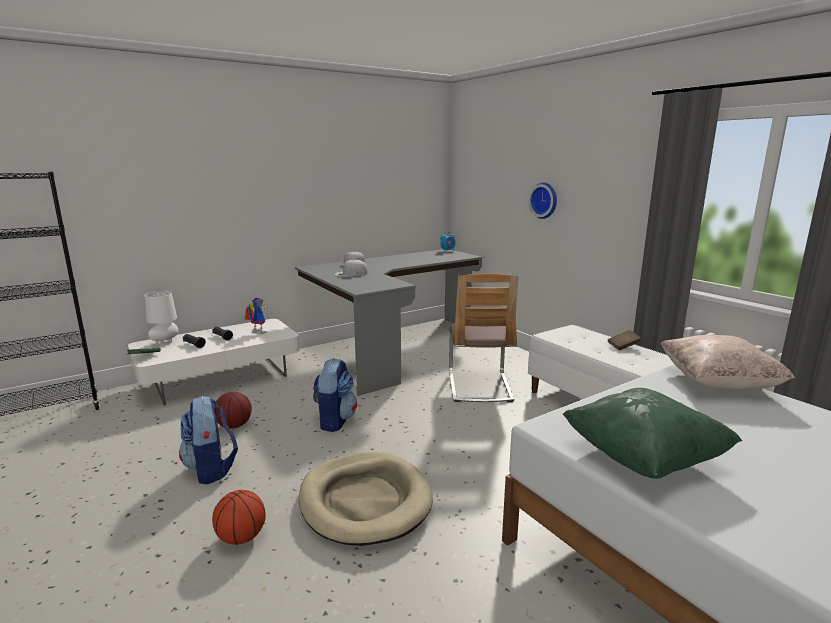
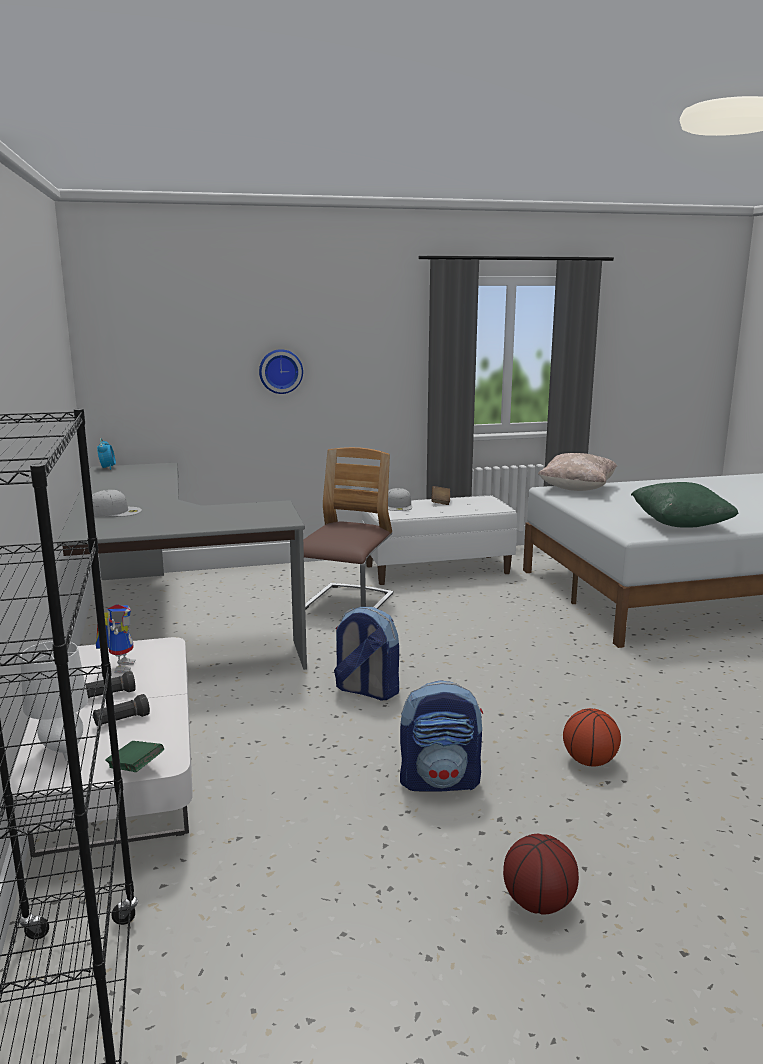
camera: 70 degrees left, 0 degrees up
basketball [215,392,252,429] -> basketball moved to [503,834,579,914]
toy robot [245,298,268,334] -> toy robot turned 120 degrees clockwise [96,604,135,673]
beige dog bed [299,452,433,546] -> none
white cap [335,260,368,277] -> white cap moved to [388,488,413,511]
chair [449,273,519,402] -> chair turned 90 degrees counterclockwise [303,447,394,610]

